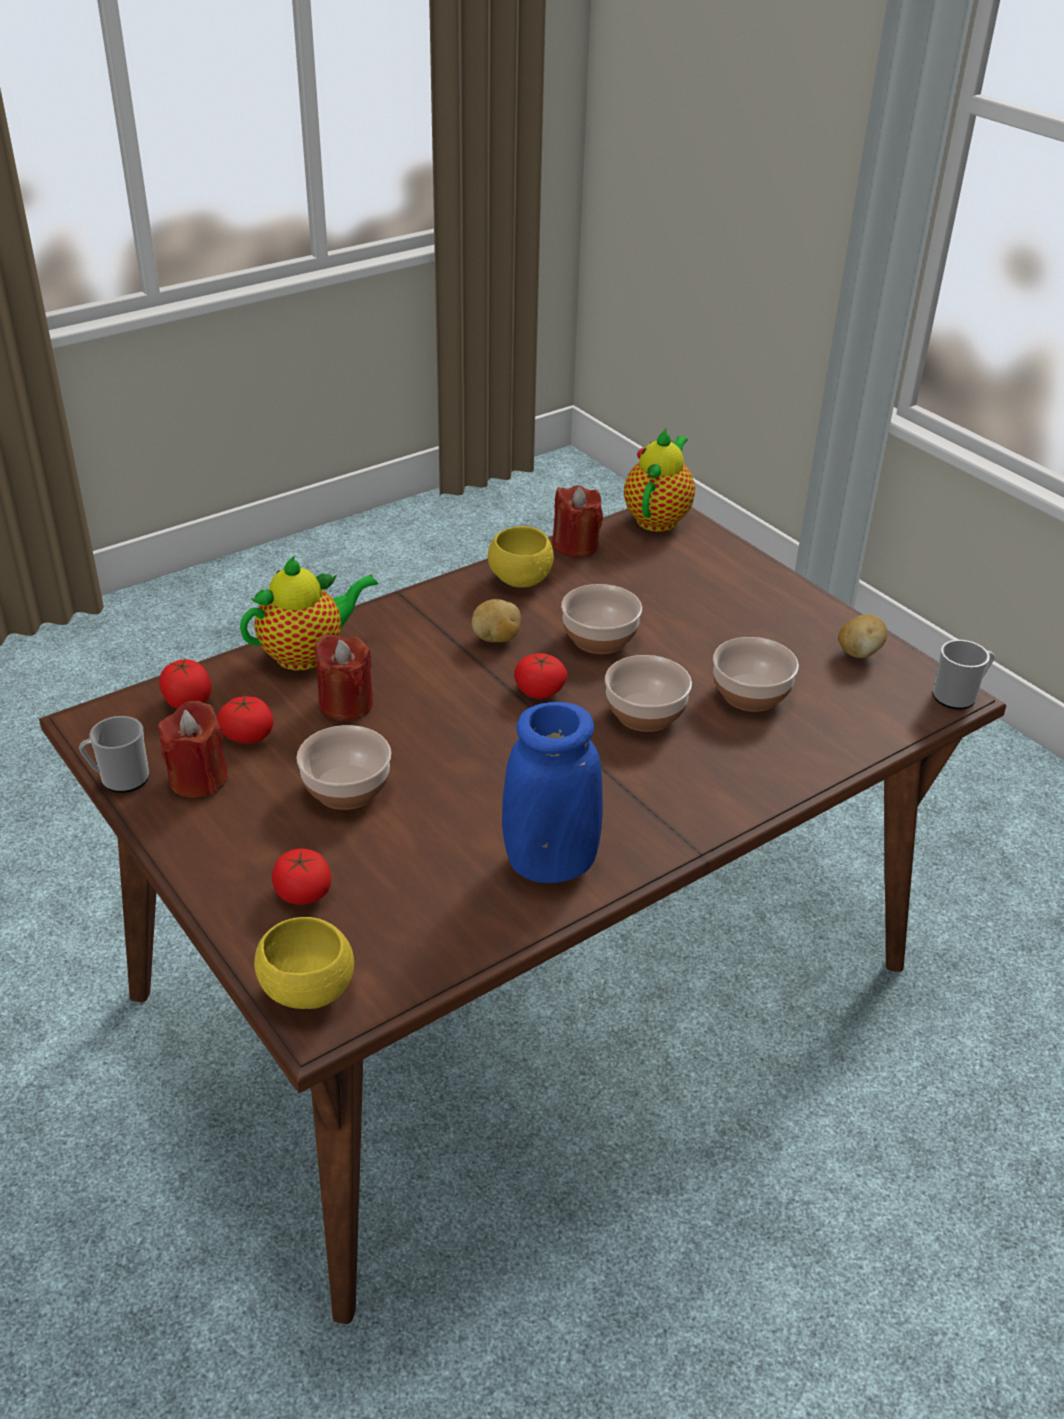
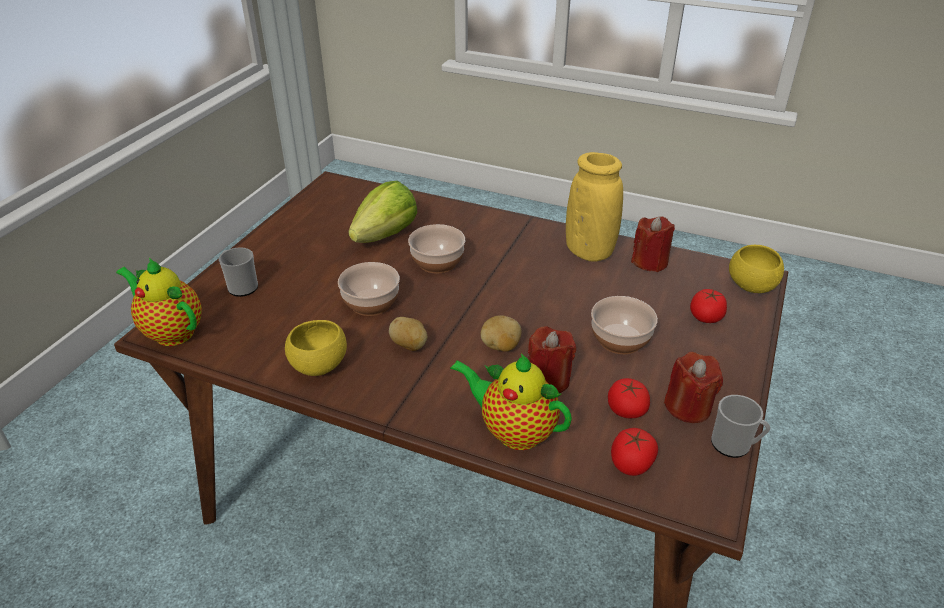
camera: 120 degrees left, 0 degrees up
blue vase [502,702,603,883] -> yellow vase [566,152,623,262]
tomato [514,653,567,699] -> none
red candle [553,485,603,558] -> red candle moved to [631,216,675,272]
teapot [624,429,695,532] -> teapot turned 45 degrees clockwise [116,258,202,346]
bowl [713,637,799,712] -> lettuce [348,181,417,243]
potato [838,614,887,658] -> potato moved to [481,315,521,352]
mug [933,640,995,710] -> mug moved to [219,247,258,297]

